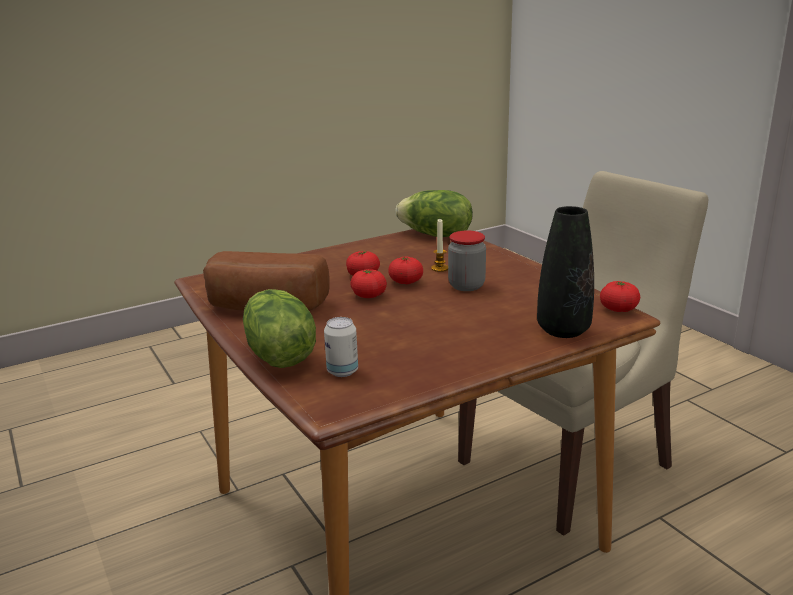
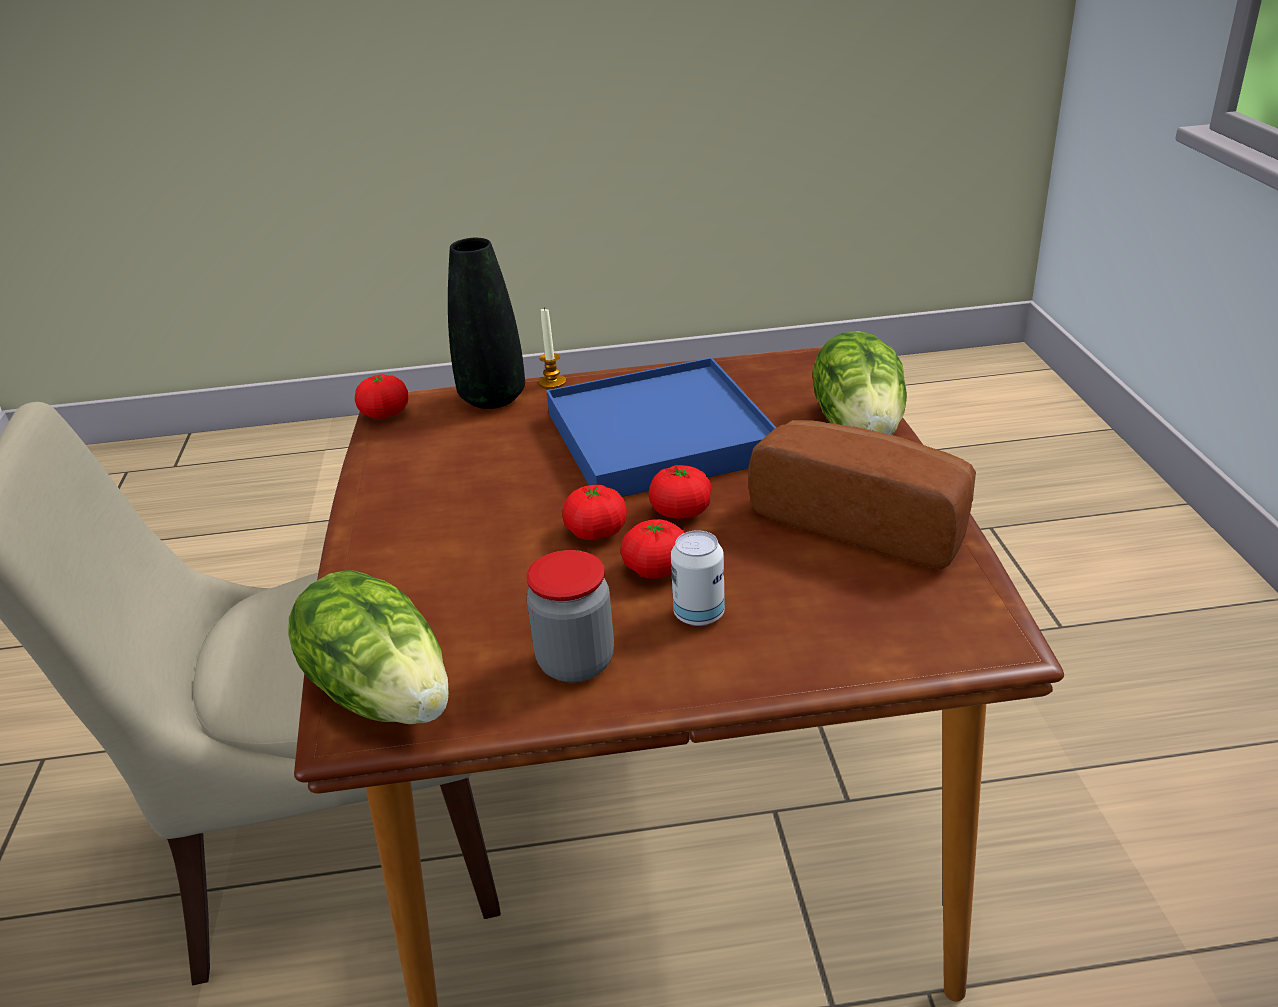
camera: 155 degrees left, 10 degrees up
can [324,317,358,377] -> can moved to [671,530,725,626]
candle [431,219,448,272] -> candle moved to [539,308,566,389]
jar [448,231,486,291] -> jar moved to [526,550,614,683]
none -> blue tray [546,357,776,497]

